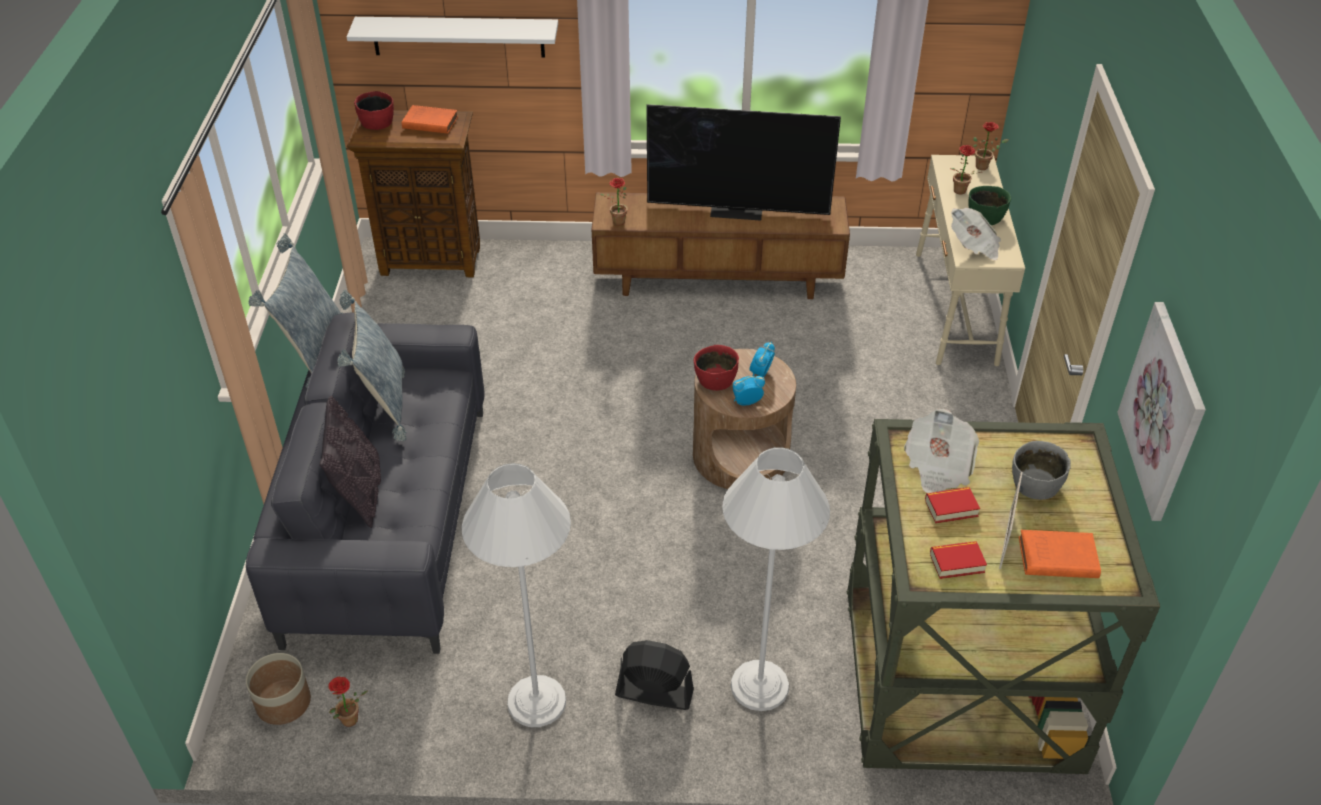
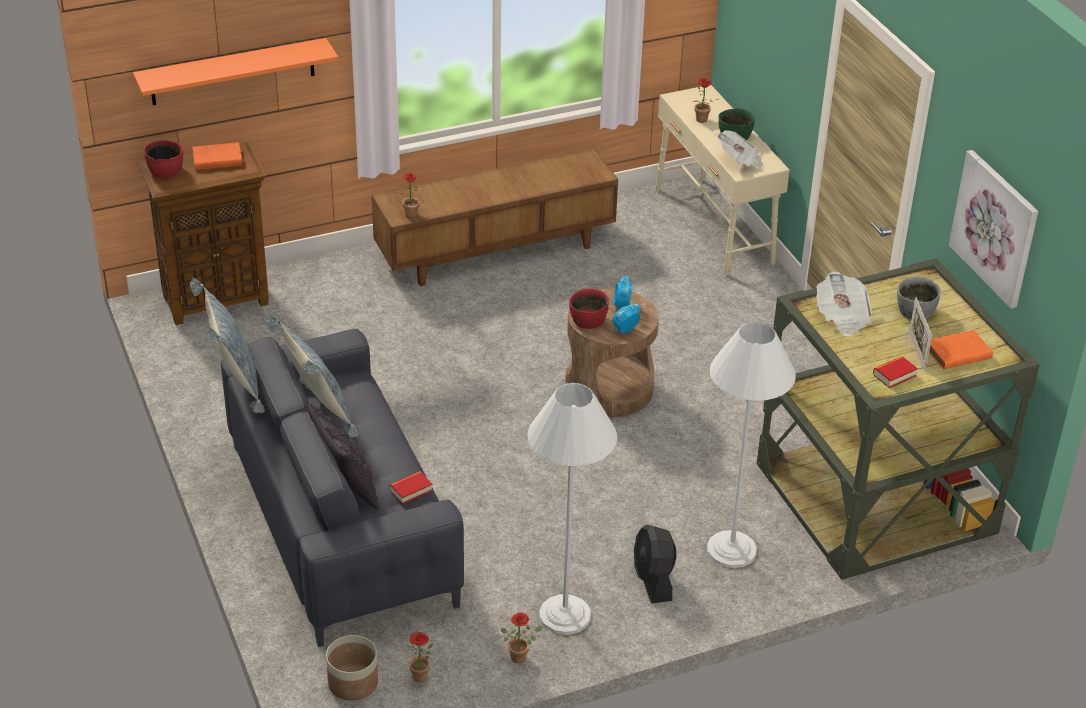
camera: 25 degrees left, 5 degrees down
white shelf [347,17,558,58] -> orange shelf [133,38,338,105]
black fan [615,640,694,710] -> black fan turned 90 degrees counterclockwise [634,525,676,604]
television [646,104,841,220] -> none
book [925,487,980,523] -> book moved to [390,471,433,504]
potted plant [973,122,1008,170] -> potted plant moved to [501,612,543,663]

